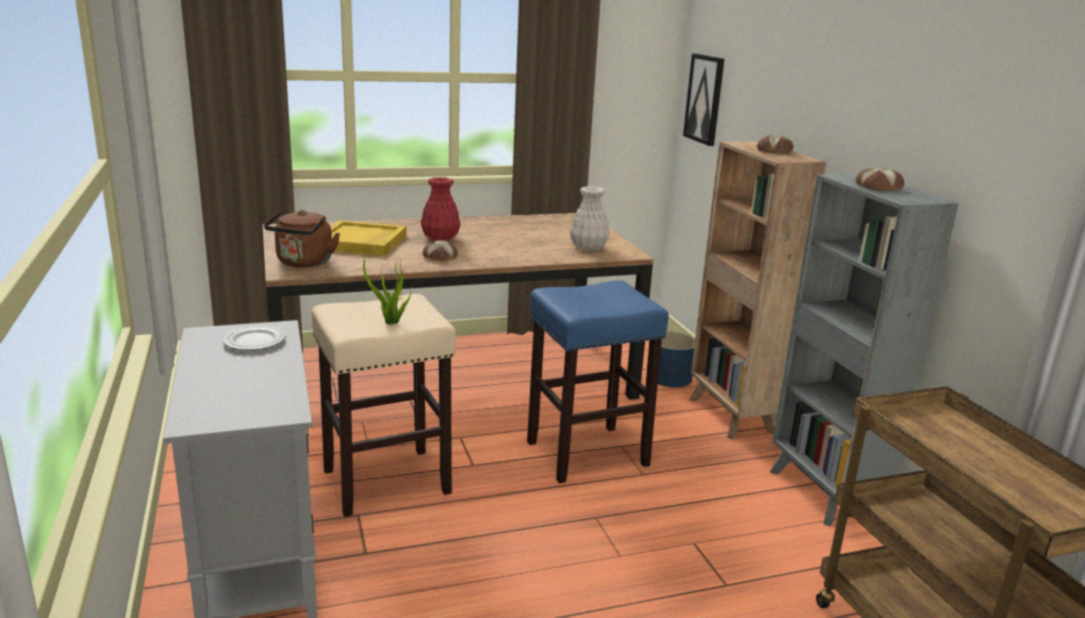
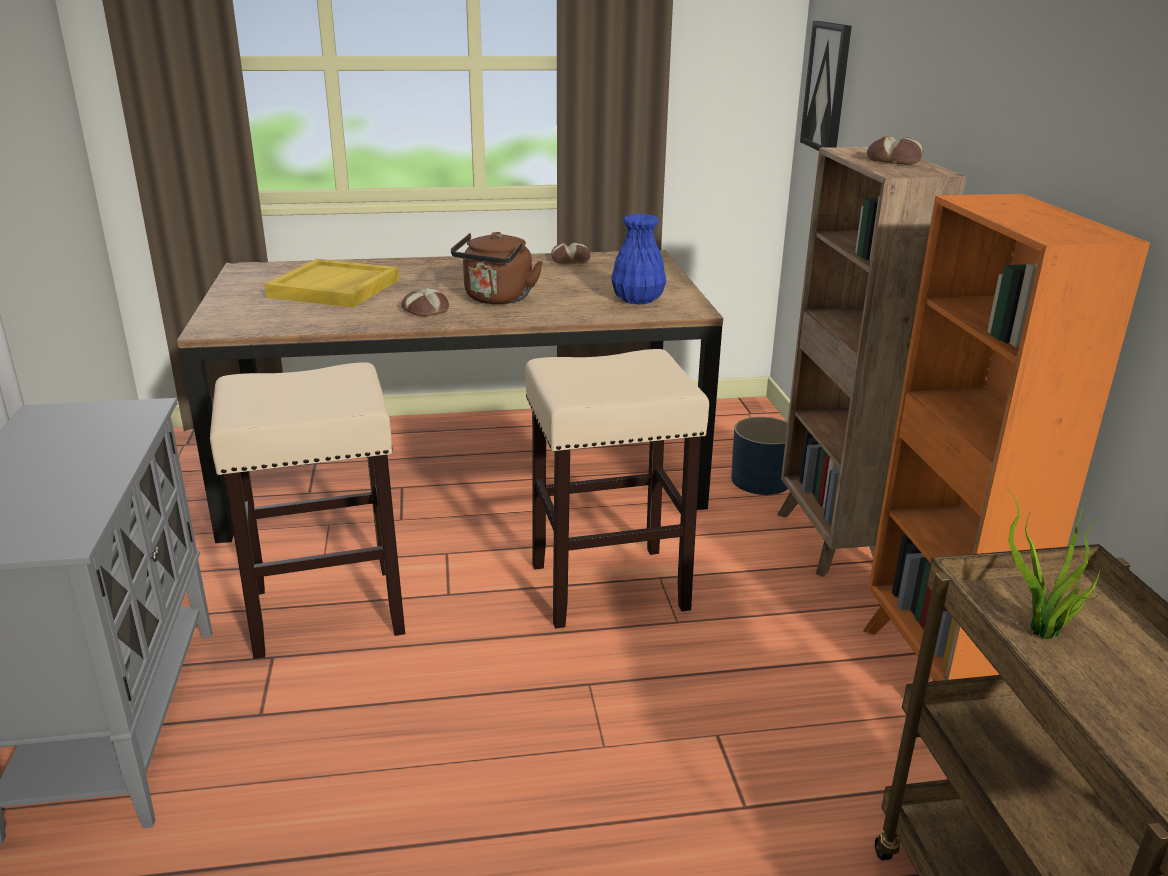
camera: 10 degrees right, 5 degrees up
plate [223,326,286,350] -> none
brown kettle [264,210,340,267] -> brown kettle moved to [451,232,543,304]
potted plant [356,246,411,325] -> potted plant moved to [1006,487,1104,639]
red vase [421,177,461,241] -> none
blue stool [527,280,669,483] -> beige stool [525,349,709,628]
white vase [570,186,610,251] -> blue vase [611,214,667,305]
grey bookcase [770,174,959,526] -> orange bookcase [863,194,1150,681]
bread [856,168,904,190] -> bread moved to [551,242,590,264]

